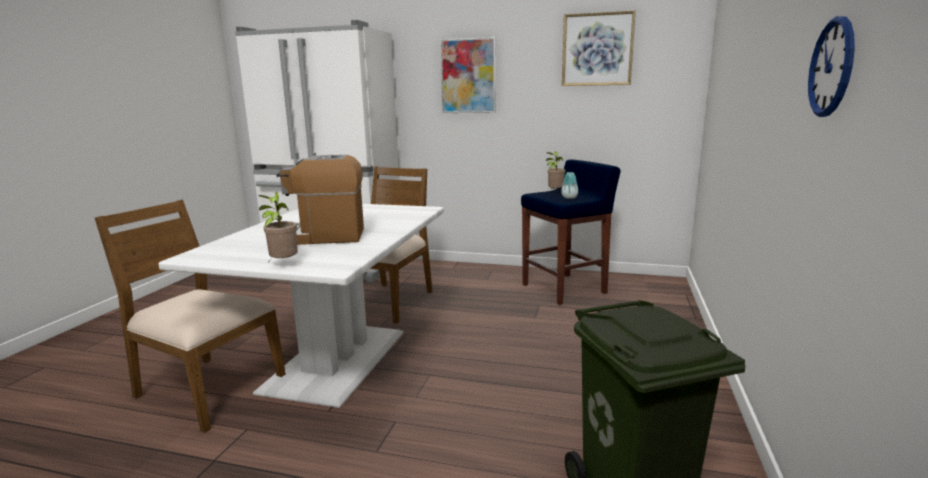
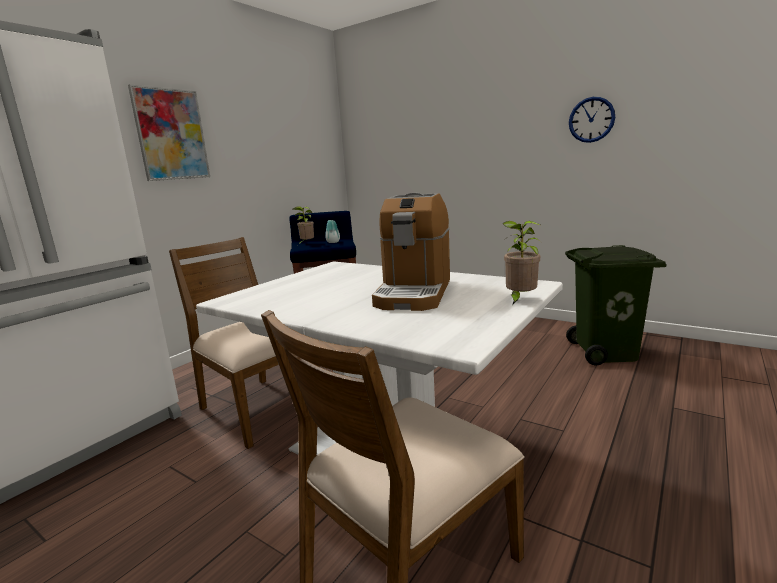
camera: 70 degrees left, 0 degrees up
picture [562,11,636,86] -> none

